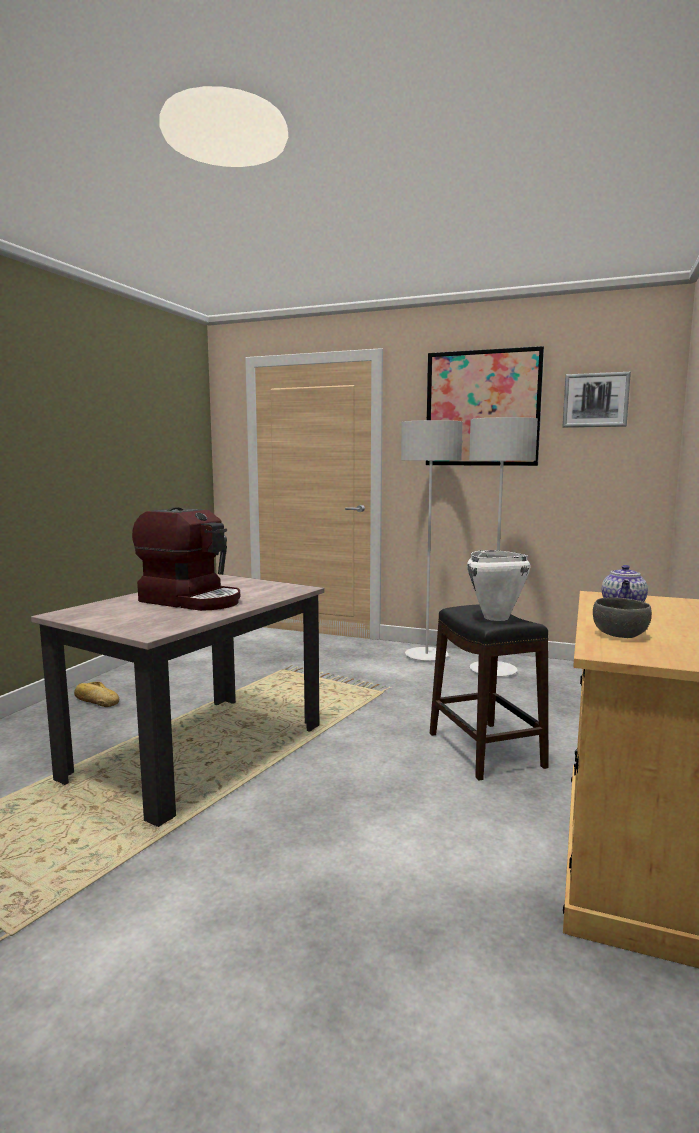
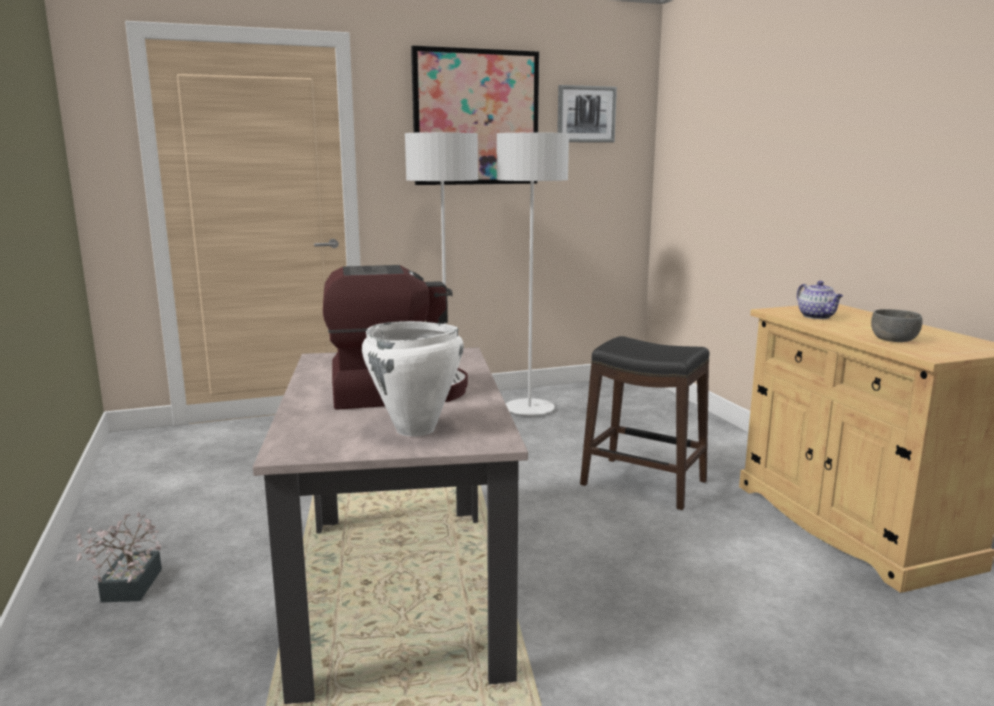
camera: 40 degrees left, 5 degrees up
bread [74,682,119,707] -> potted plant [76,512,162,603]
white cooking pot [467,550,530,621] -> white cooking pot moved to [362,321,464,436]

